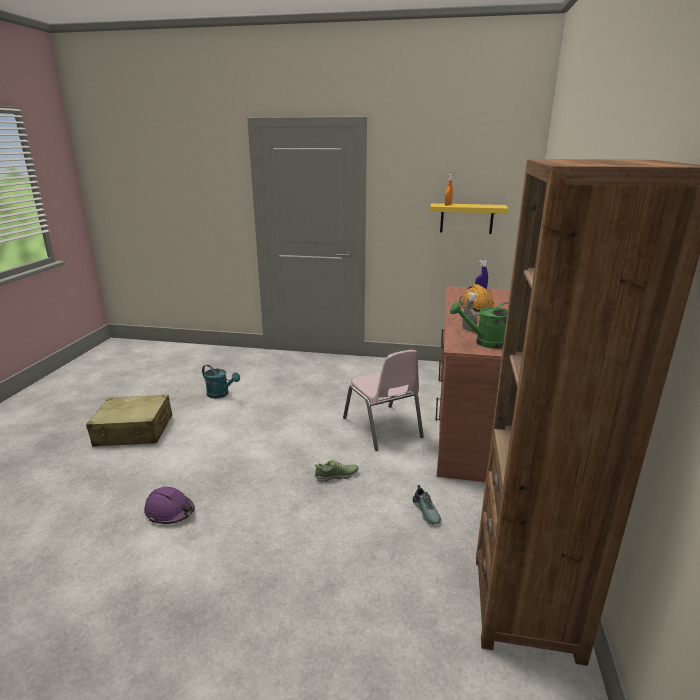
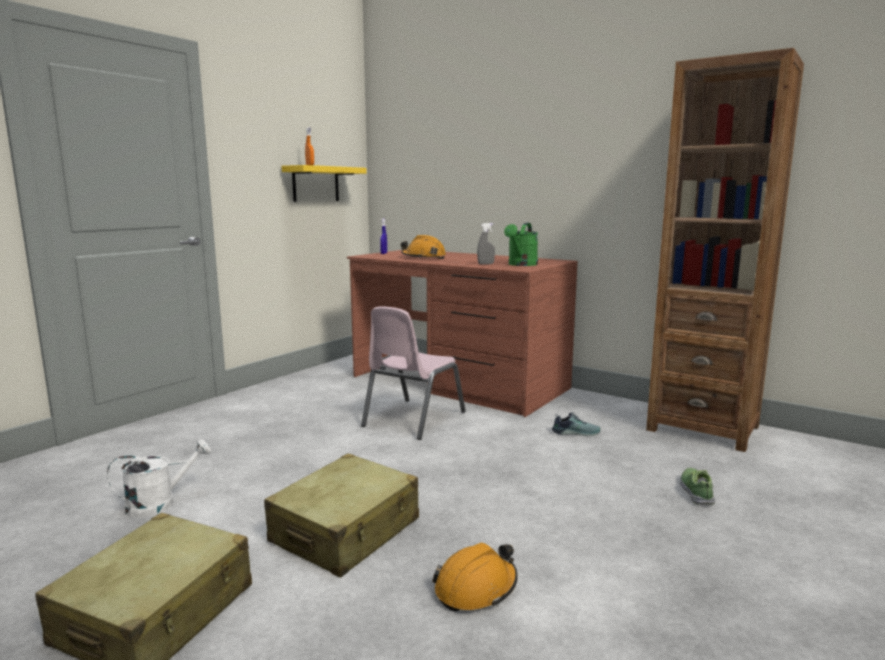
camera: 65 degrees left, 10 degrees down
purple hard hat [144,487,195,524] -> orange hard hat [432,543,518,612]
turquoise watering can [202,364,240,399] -> white watering can [107,439,211,518]
shoe [314,460,358,482] -> shoe moved to [680,468,715,505]
pink chair [343,350,424,451] -> pink chair turned 120 degrees clockwise [361,306,466,440]
none -> beige suitcase [264,454,419,578]

